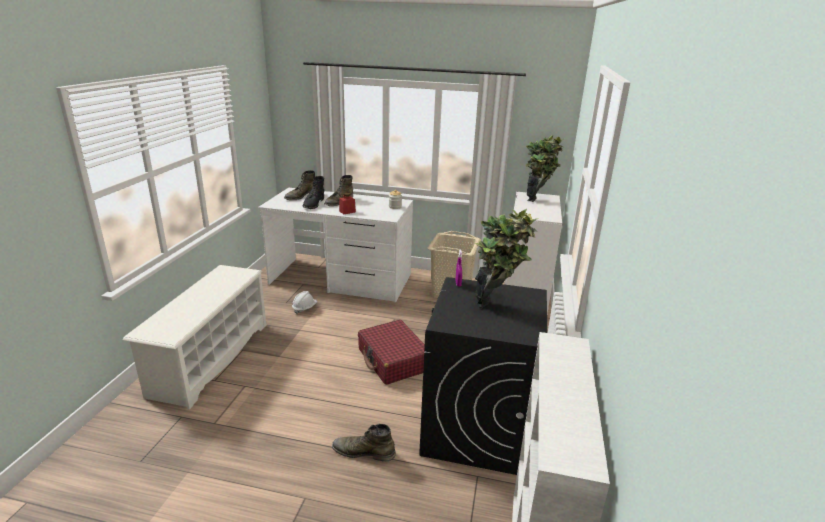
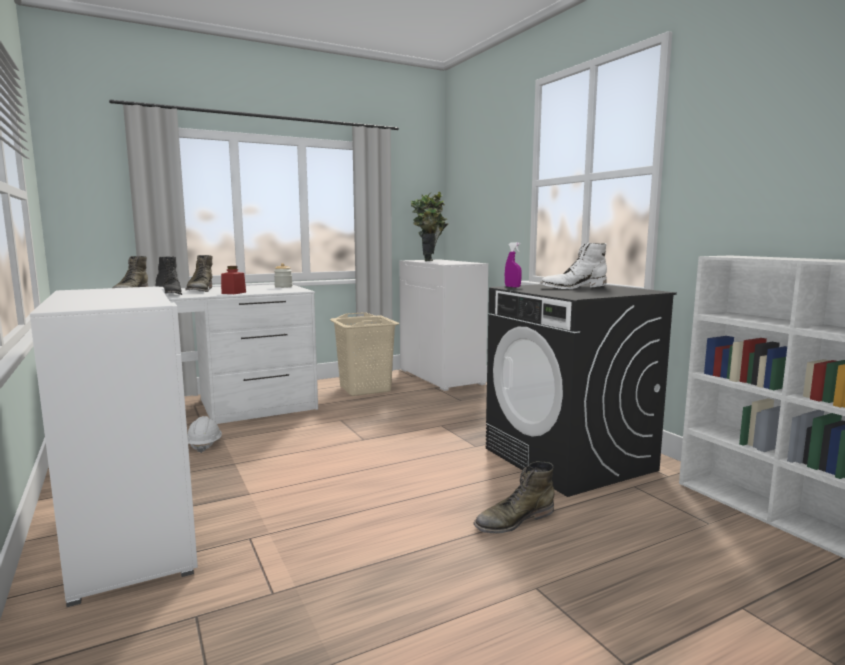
camera: 40 degrees left, 15 degrees down
white shoe rack [123,265,267,410] -> white cabinet [30,286,198,607]
red suitcase [358,320,425,385] -> none
potted plant [474,209,539,308] -> white boot [540,243,607,289]

